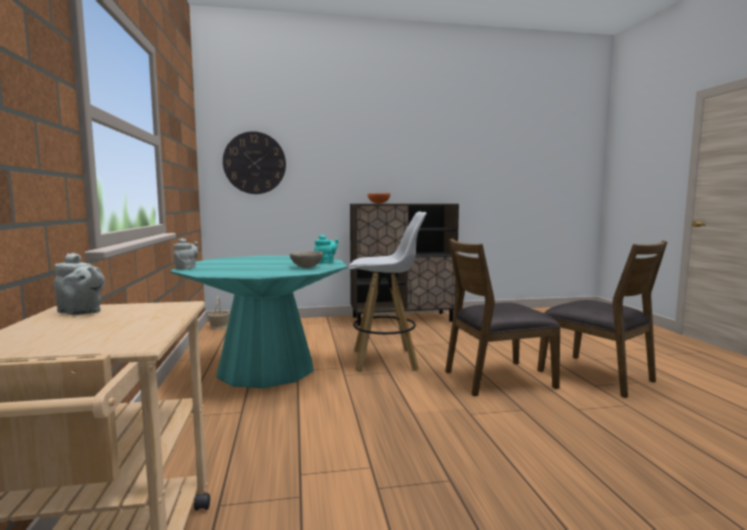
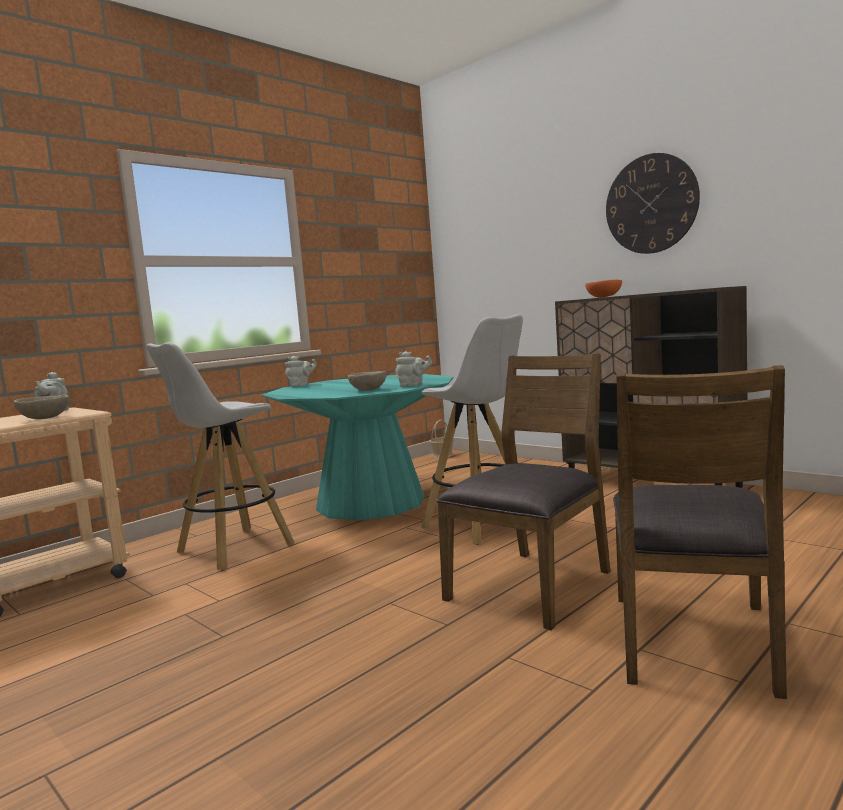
camera: 55 degrees right, 0 degrees up
wall clock [223,131,286,194] -> wall clock moved to [606,153,700,254]
turquoise teapot [314,235,338,263] -> grey teapot [395,351,432,386]
brown chair [445,238,561,396] -> brown chair turned 90 degrees clockwise [437,353,610,630]
none -> beige bowl [14,395,70,419]
none -> white stool [146,342,294,570]

